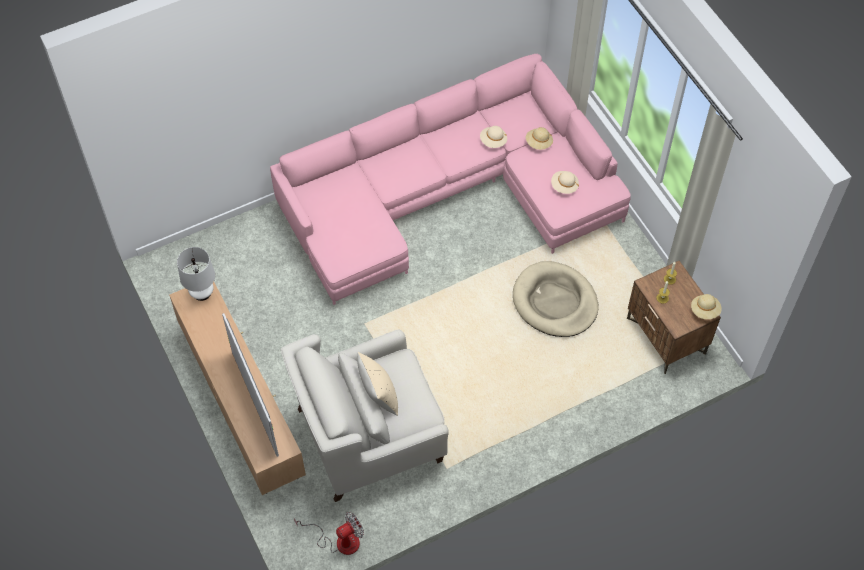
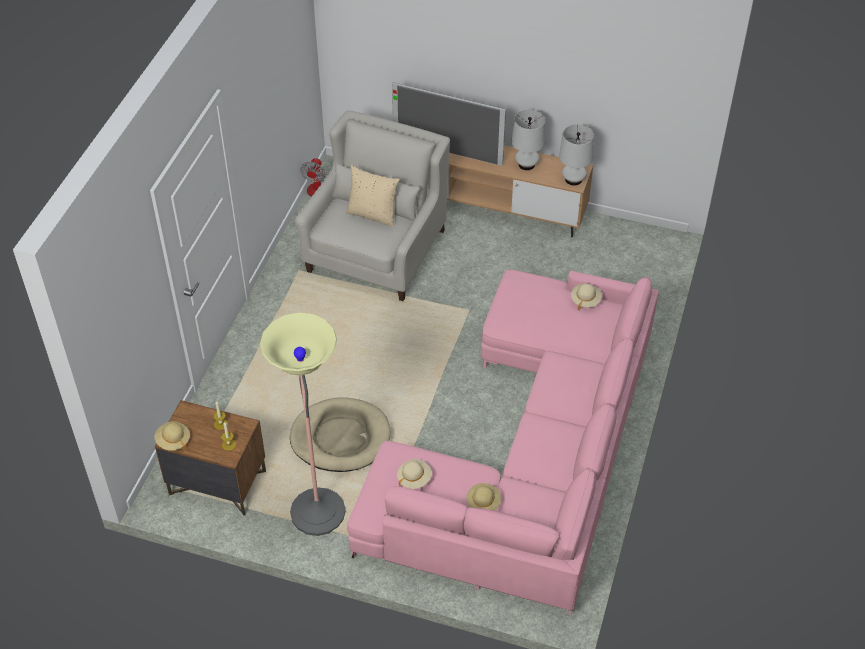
camera: 135 degrees right, 10 degrees down
beige hat [480,126,507,148] -> beige hat moved to [571,284,602,310]
none -> floor lamp [260,313,346,536]
none -> white table lamp [512,110,545,170]

